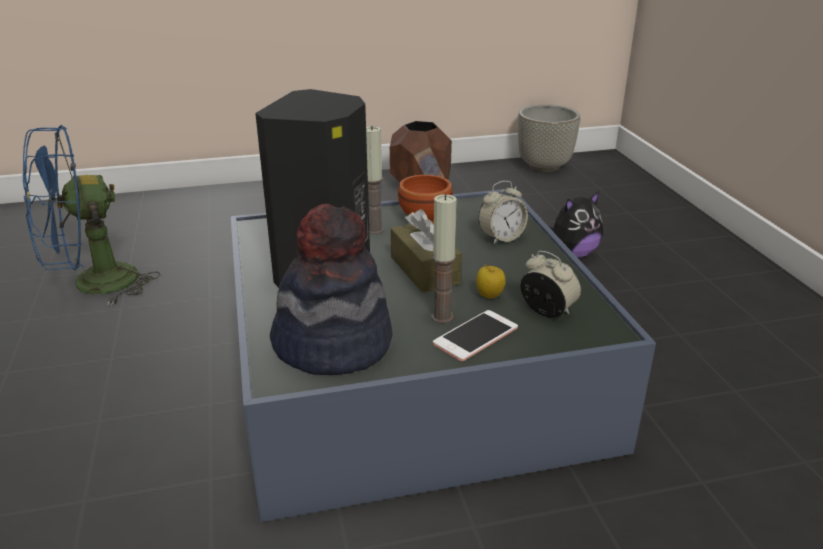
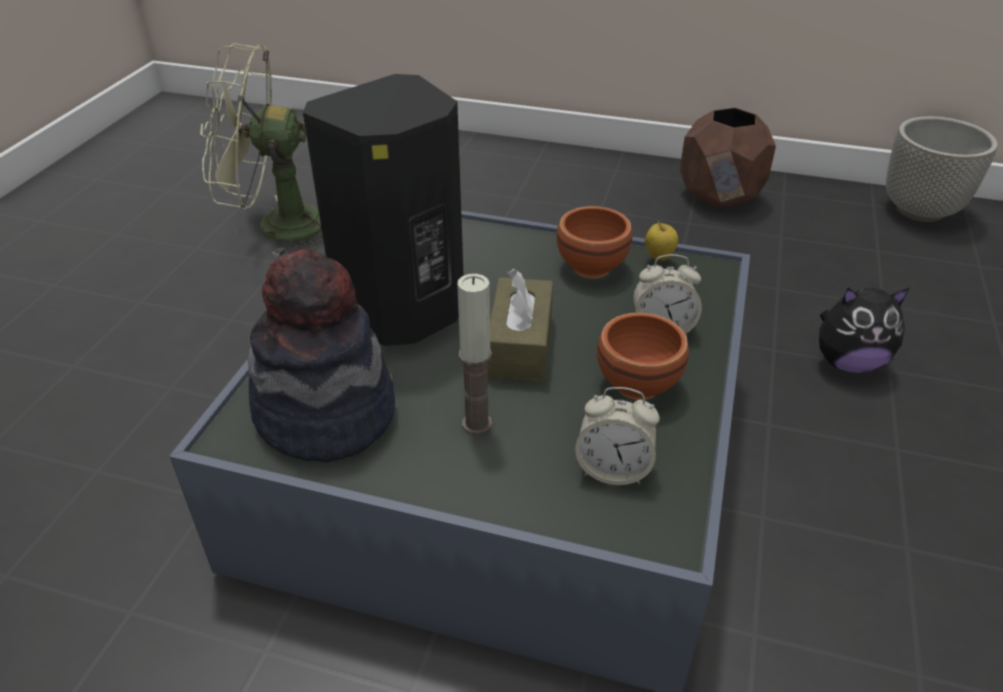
camera: 30 degrees right, 10 degrees up
blue fan [23,125,160,306] -> green fan [201,43,323,257]
candle [366,126,384,234] -> none
phone [433,310,518,362] -> none
apple [476,265,505,299] -> apple moved to [645,221,678,261]
alarm clock [520,251,581,318] -> alarm clock turned 120 degrees clockwise [575,387,660,485]
none -> brown bowl [597,312,689,400]

